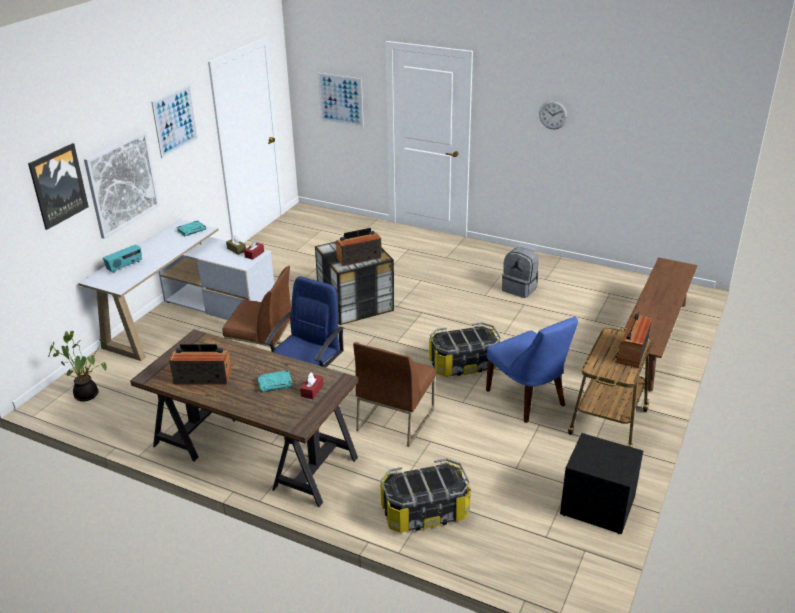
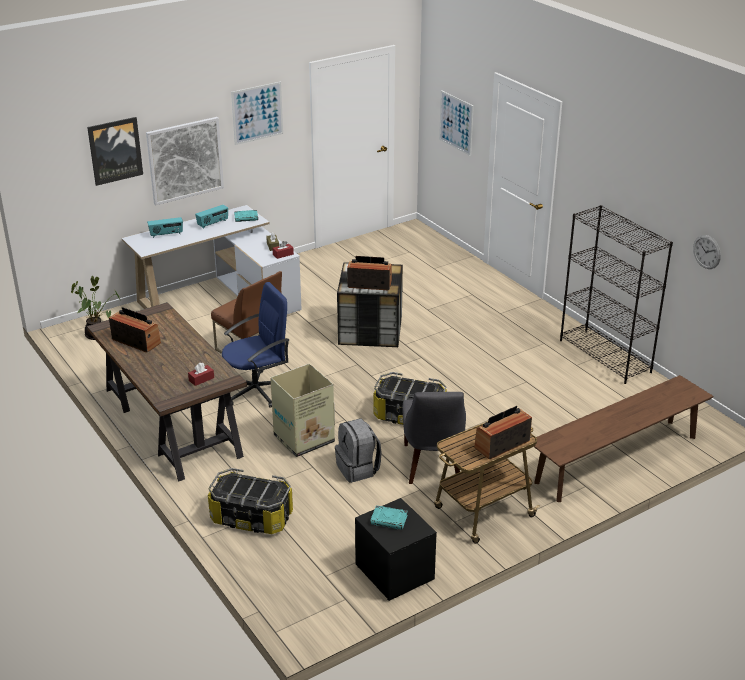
camera: 30 degrees right, 0 degrees up
turquoise book [257,370,293,393] -> turquoise book moved to [370,505,408,530]
brown chair [353,342,436,447] -> cardboard box [270,364,335,457]
blue chair [486,317,578,423] -> grey chair [402,392,466,484]
grey backpack [502,247,539,298] -> grey backpack moved to [335,418,382,483]
wall clock [539,101,568,129] -> wall clock moved to [693,235,721,269]
none -> radio [195,205,228,229]
none -> black bookcase [560,205,673,384]

